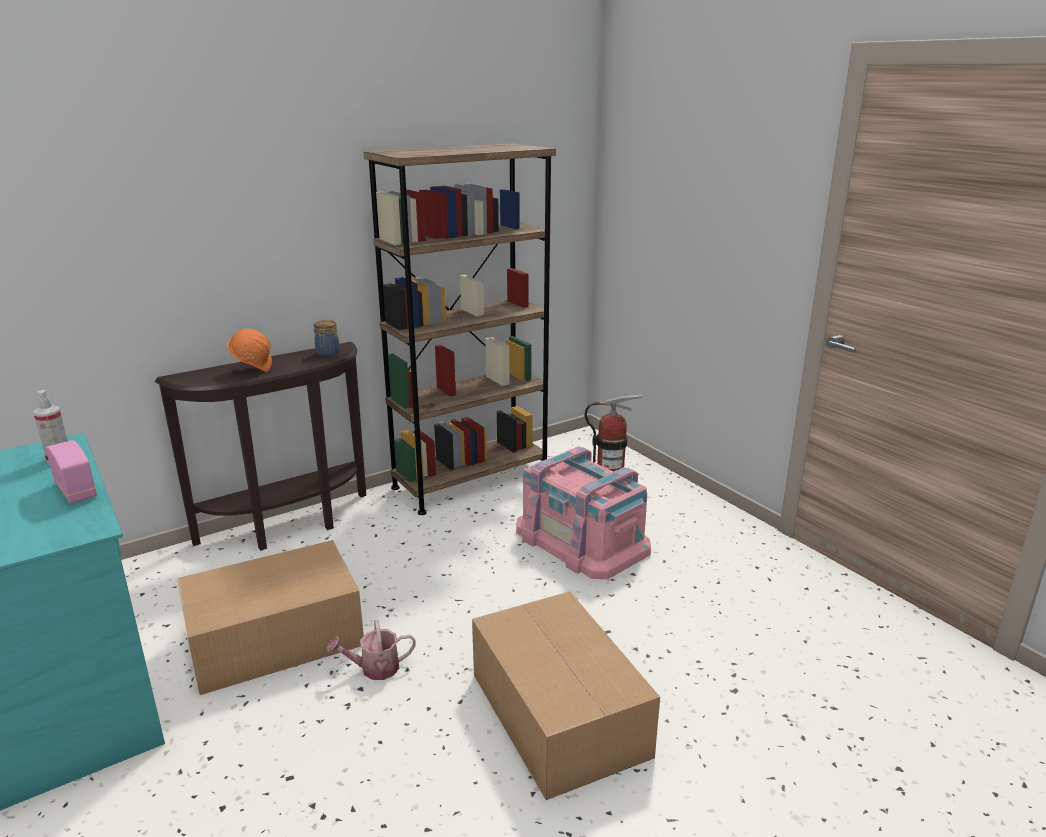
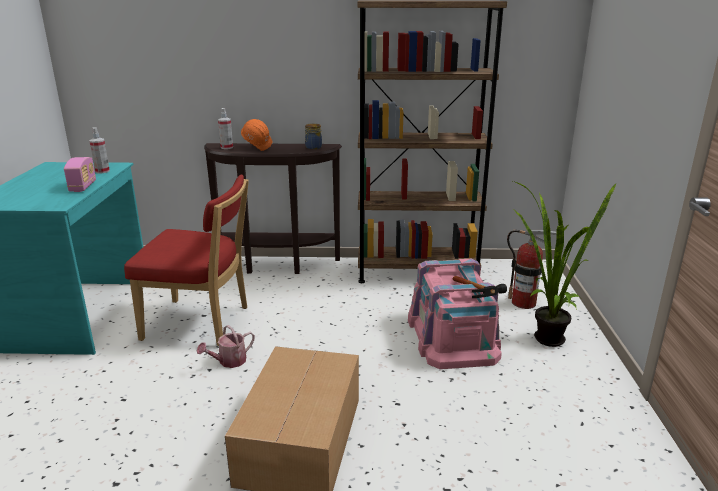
camera: 35 degrees right, 0 degrees up
cardboard box [177,540,364,695] -> red chair [124,174,249,346]
watering can [326,620,416,680] -> watering can turned 60 degrees counterclockwise [197,325,255,368]
none -> spray bottle [218,108,233,149]
none -> hammer [452,276,507,298]
none -> potted plant [513,181,617,347]

